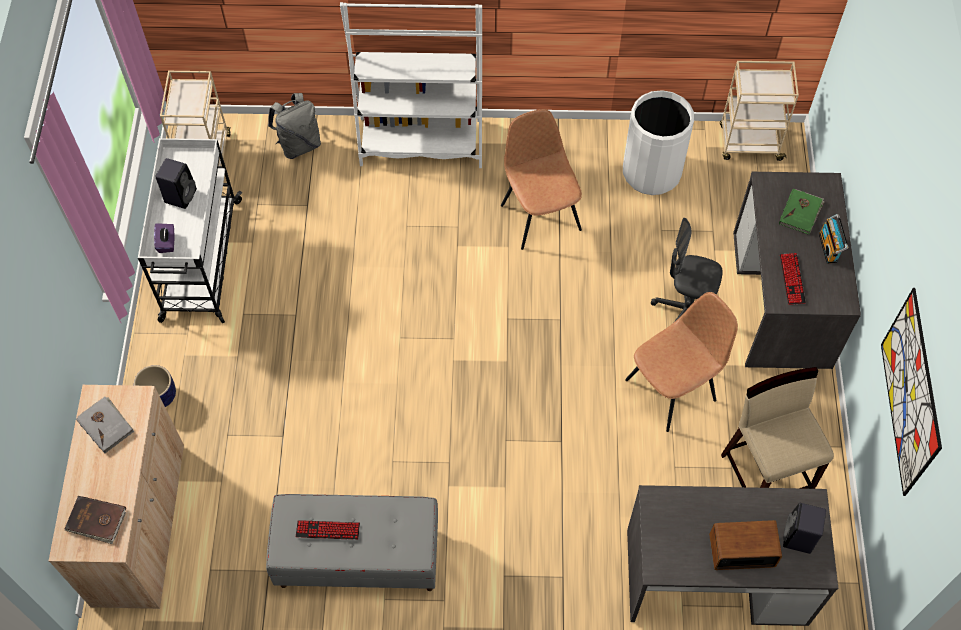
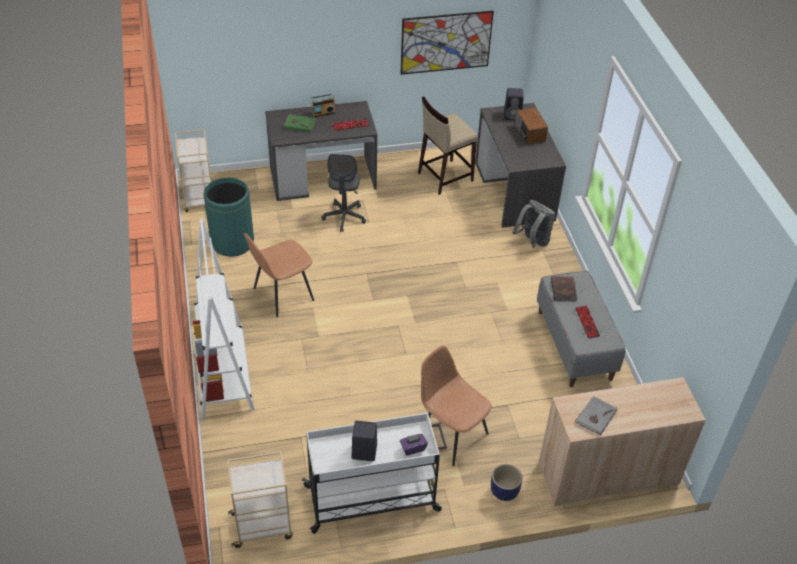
camera: 105 degrees left, 15 degrees down
brown book [65,496,126,544] -> brown book moved to [551,276,577,301]
grey backpack [268,93,321,159] -> grey backpack moved to [512,200,556,248]
white trash can [623,90,694,195] -> green trash can [203,178,254,257]
brown chair [625,292,738,432] -> brown chair moved to [421,346,492,466]

